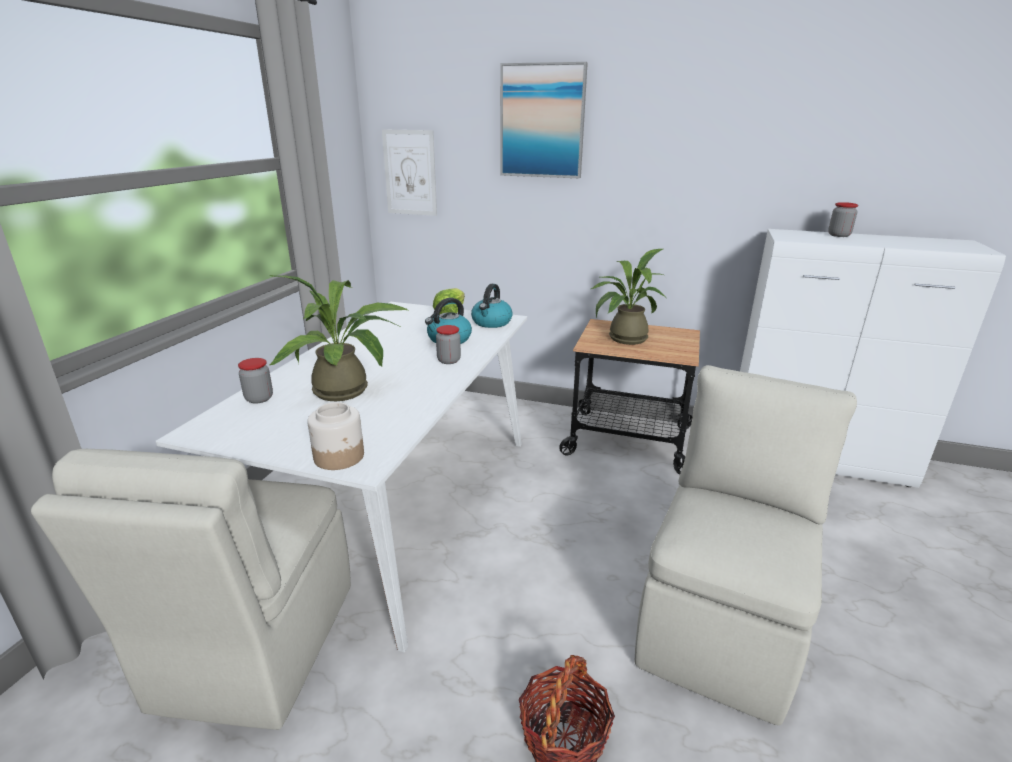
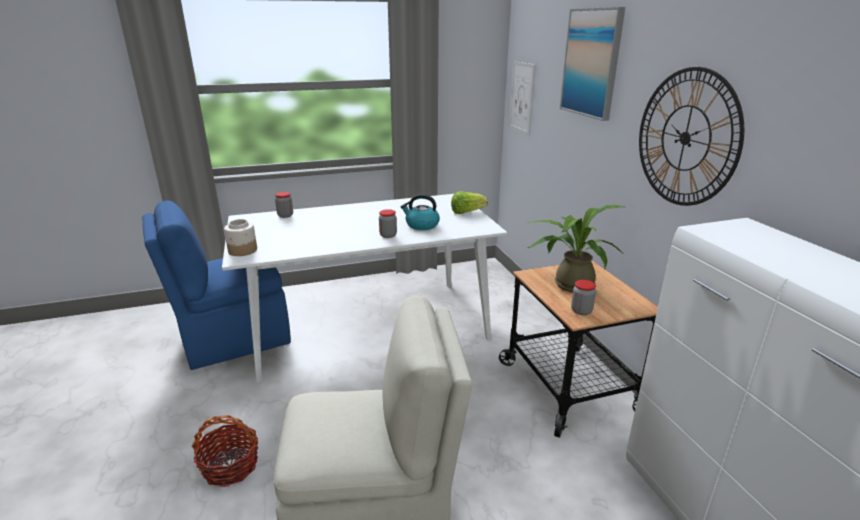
camera: 55 degrees right, 0 degrees up
beige chair [31,449,351,730] -> blue chair [142,200,291,370]
potted plant [269,275,410,401] -> none
kettle [471,284,513,328] -> none
jar [828,202,858,237] -> jar moved to [571,280,596,315]
none -> wall clock [639,67,744,206]

